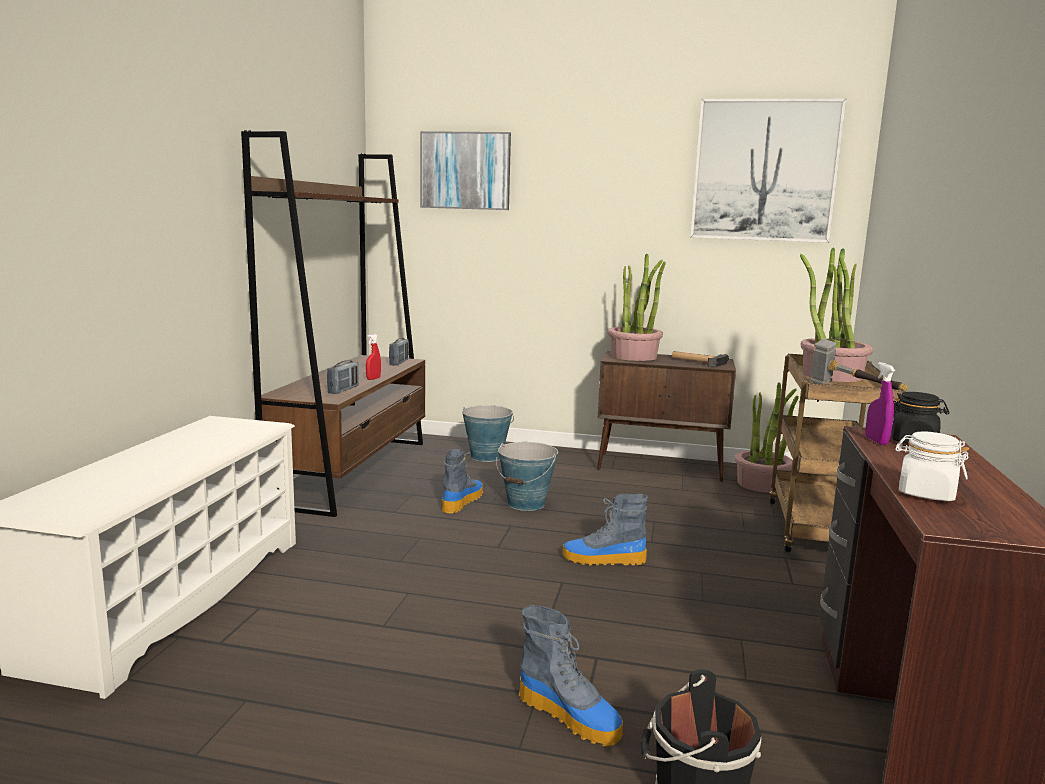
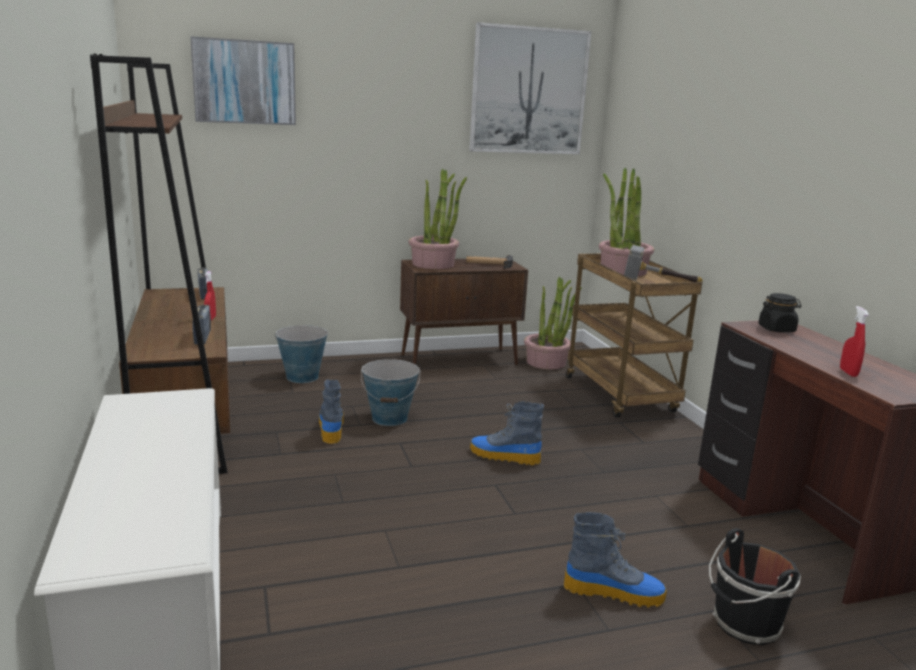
camera: 30 degrees left, 5 degrees up
boot [562,494,648,566] -> boot turned 45 degrees clockwise [470,401,544,465]
purple spray bottle [866,362,895,445] -> none
white jar [895,432,969,501] -> red spray bottle [840,306,869,377]

